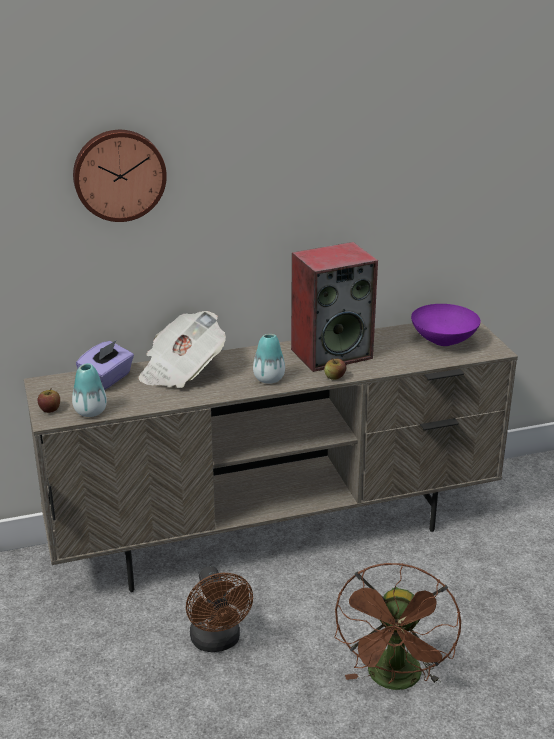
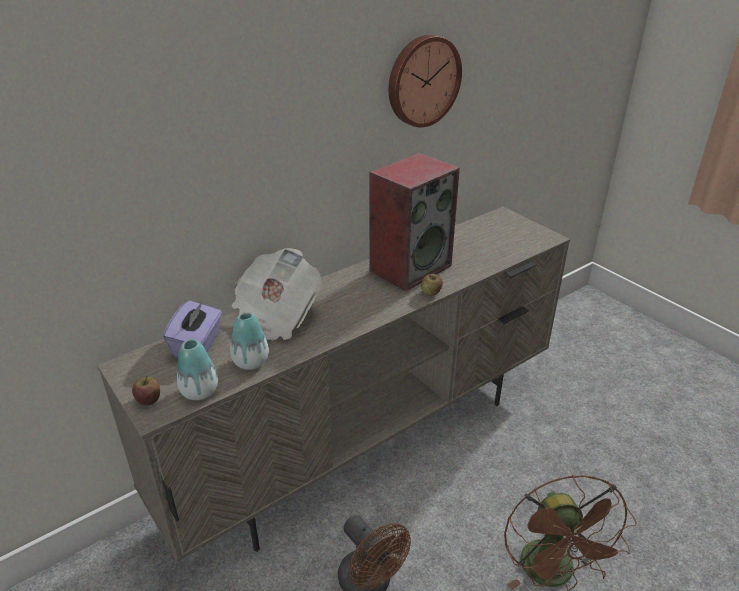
camera: 20 degrees left, 5 degrees up
wall clock [73,130,167,222] -> wall clock moved to [389,35,462,127]
vase [253,334,285,384] -> vase moved to [230,312,269,370]
purple bowl [411,304,481,346] -> none

